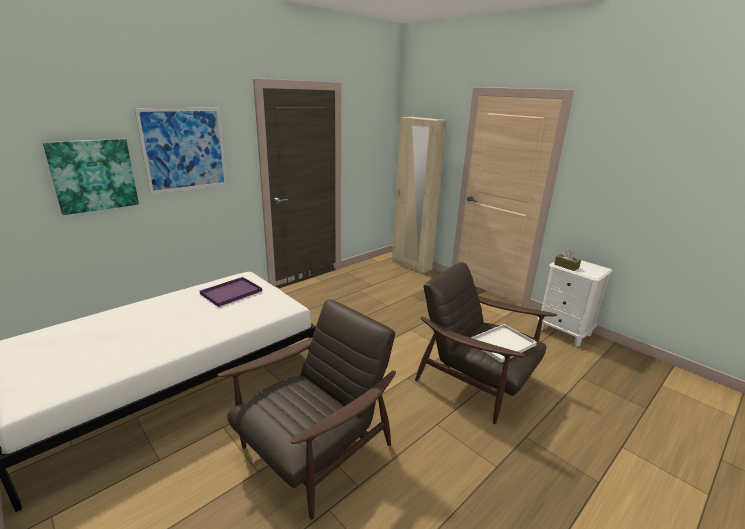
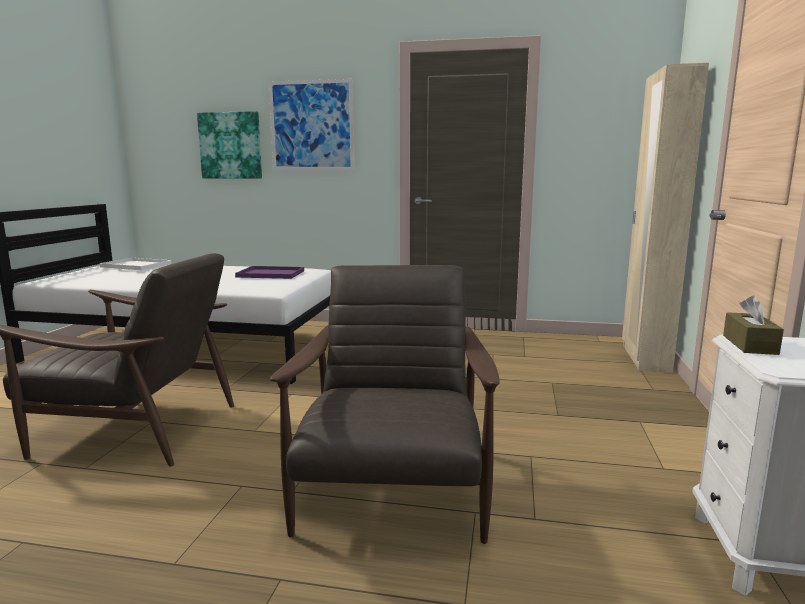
camera: 55 degrees right, 10 degrees down
white tray [471,324,537,363] -> white tray moved to [99,258,172,270]

